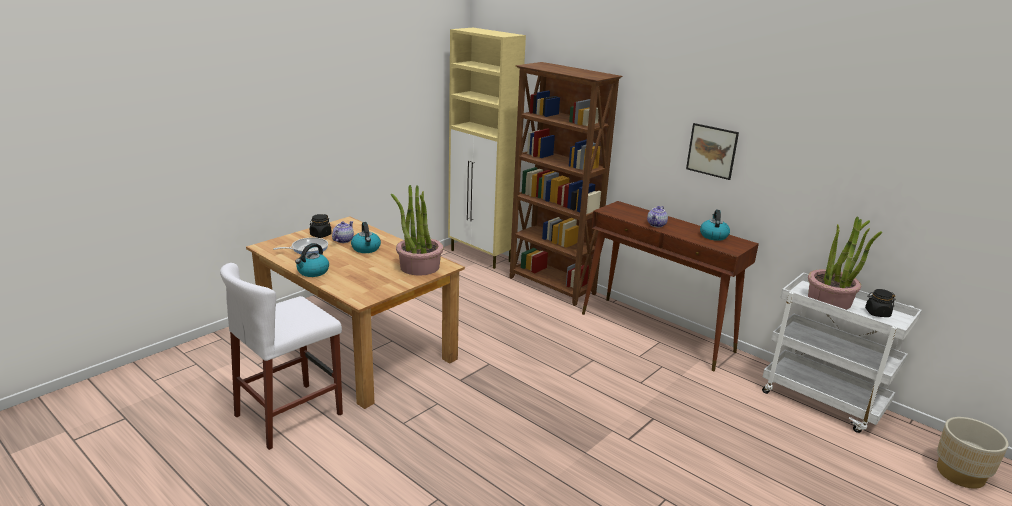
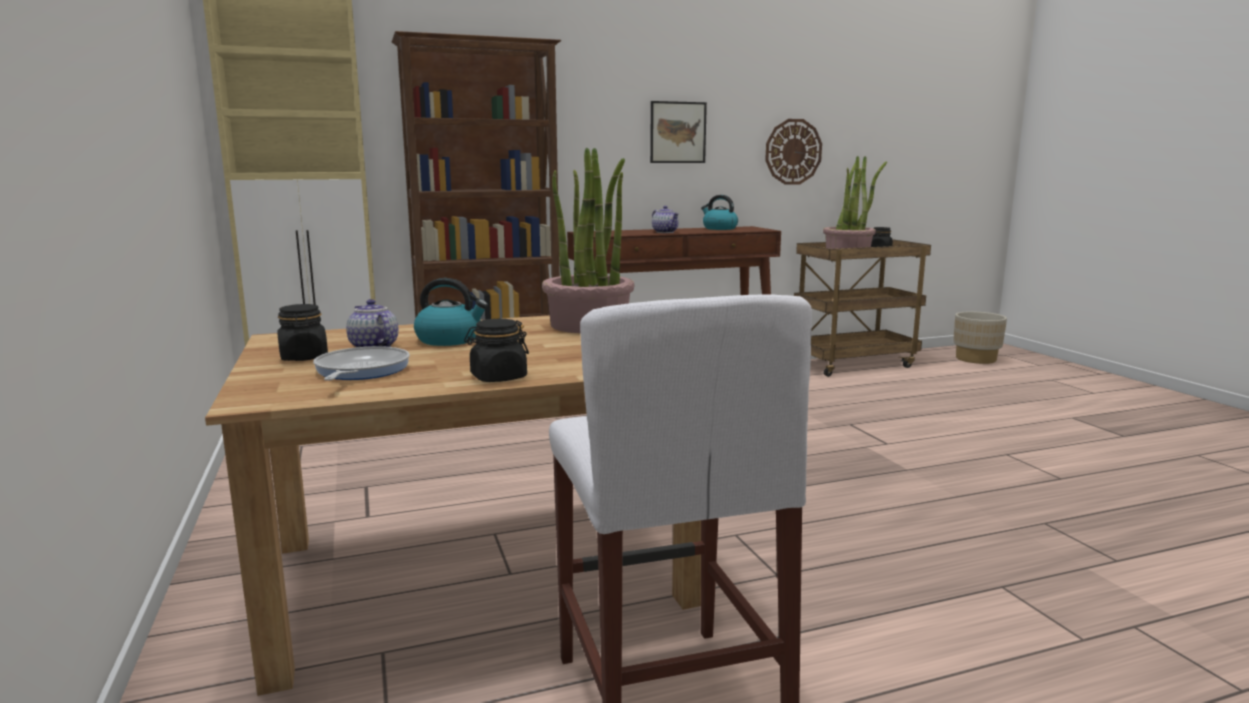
camera: 60 degrees left, 10 degrees down
kettle [295,243,329,277] -> black jar [464,319,529,382]
white cart [762,272,922,433] -> brown cart [794,239,931,377]
none -> wall clock [765,119,822,185]

